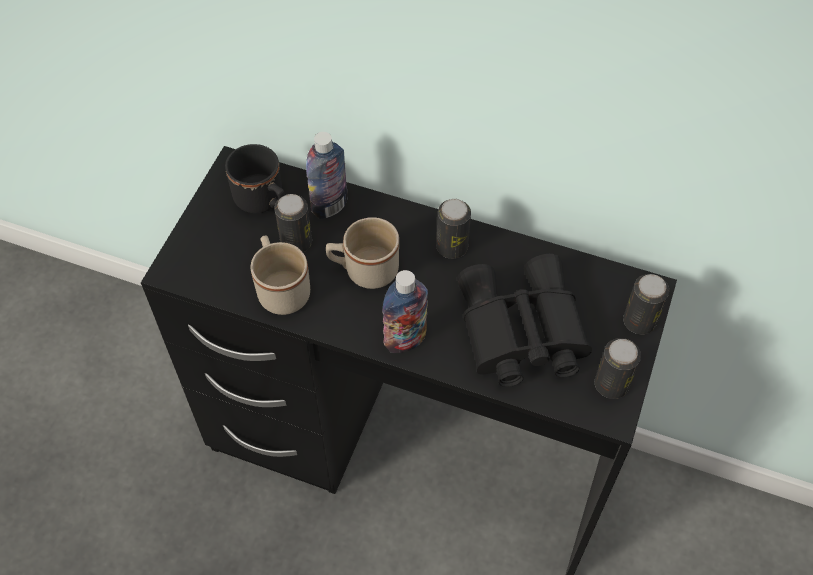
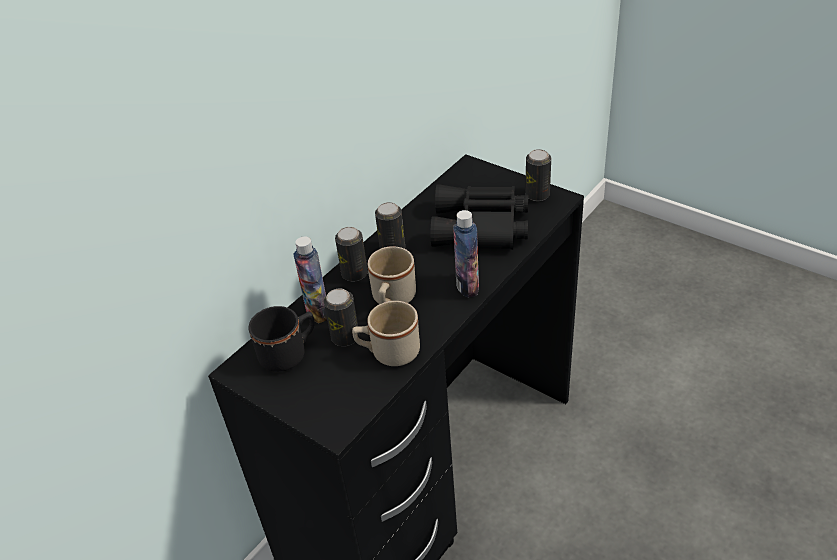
camera: 70 degrees left, 15 degrees down
can [623,274,669,334] -> can moved to [335,227,368,282]

